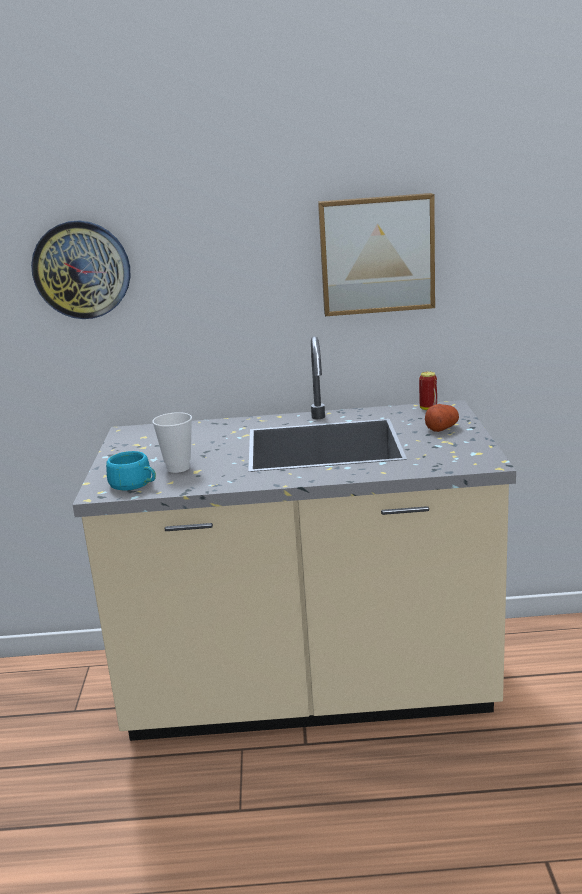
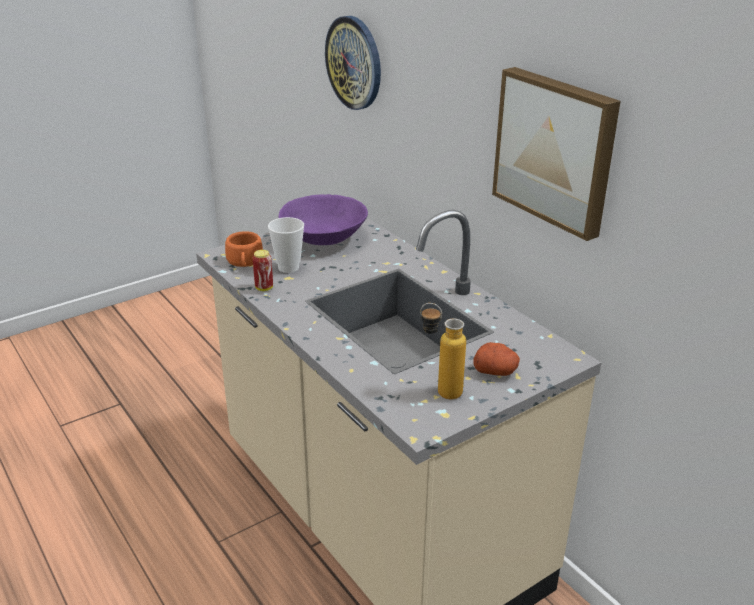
camera: 55 degrees right, 10 degrees up
turquoise cup [106,451,156,491] -> orange cup [225,231,263,267]
can [419,372,437,410] -> can moved to [253,250,273,291]
none -> purple bowl [278,194,368,245]
none -> bottle [420,303,466,399]

